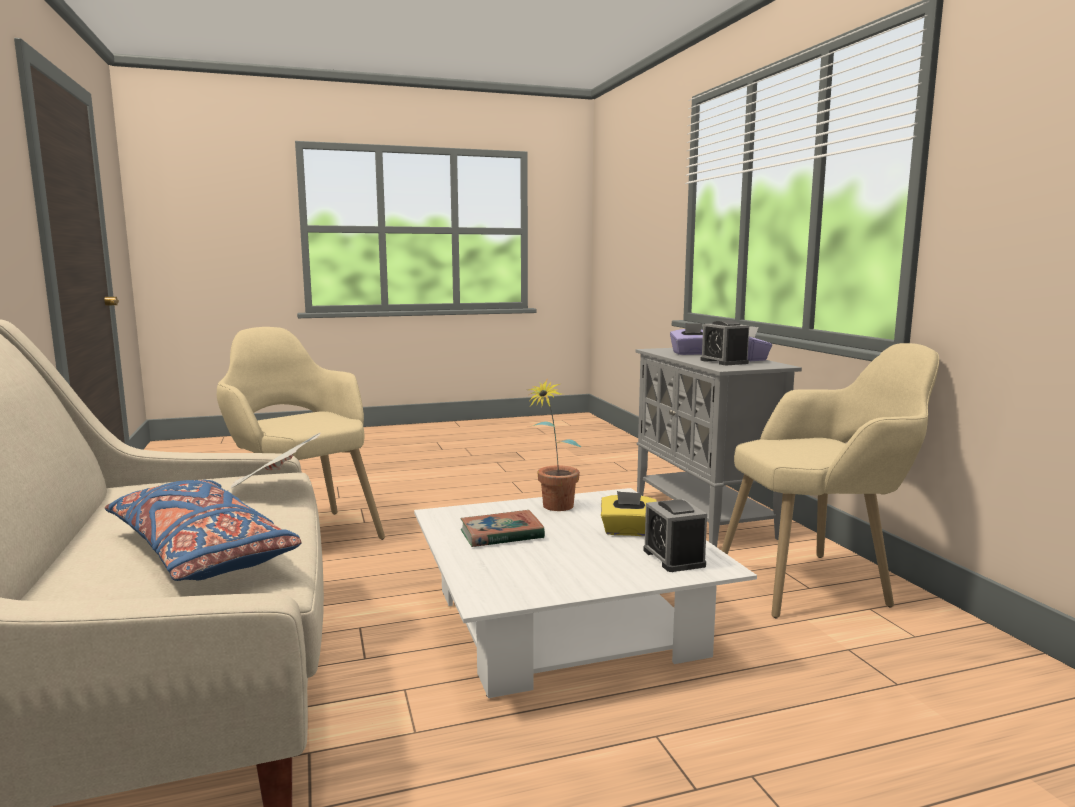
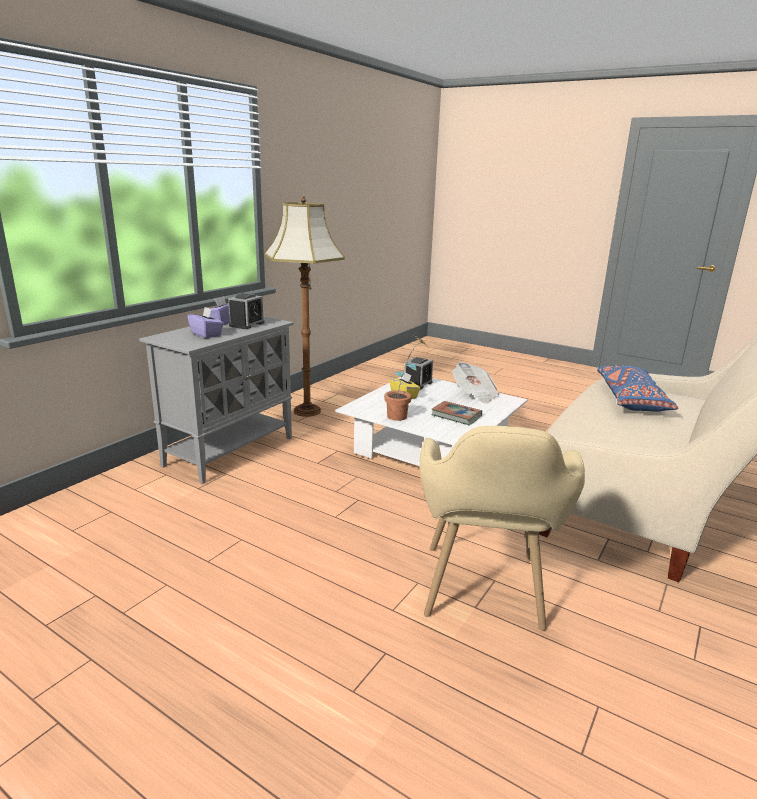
camera: 130 degrees left, 10 degrees up
newspaper [227,433,321,491] -> newspaper moved to [452,362,500,404]
beige armchair [721,343,939,619] -> floor lamp [264,195,345,417]

